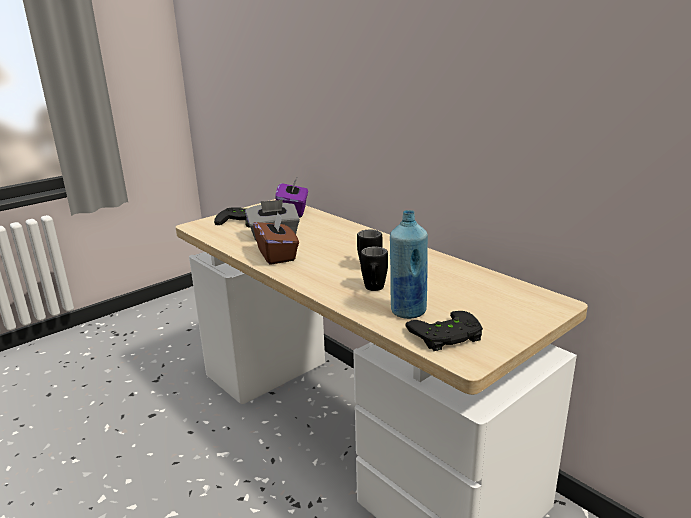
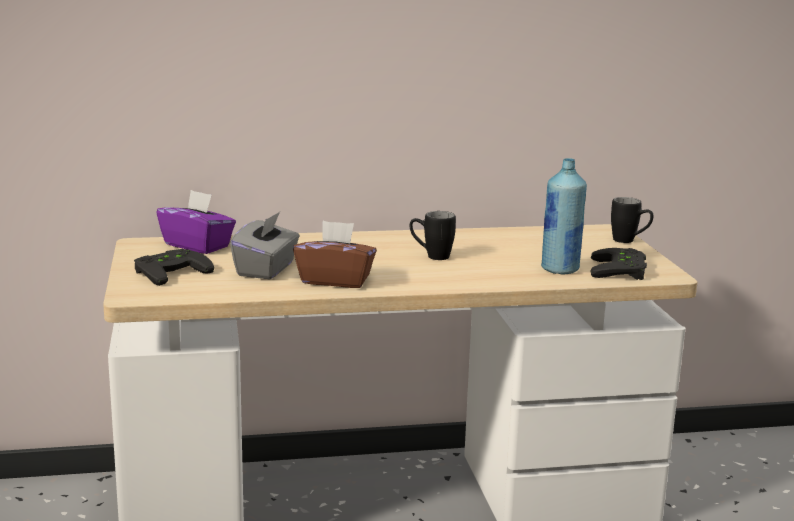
camera: 60 degrees left, 5 degrees down
black mug [361,247,388,291] -> black mug moved to [611,197,654,243]

